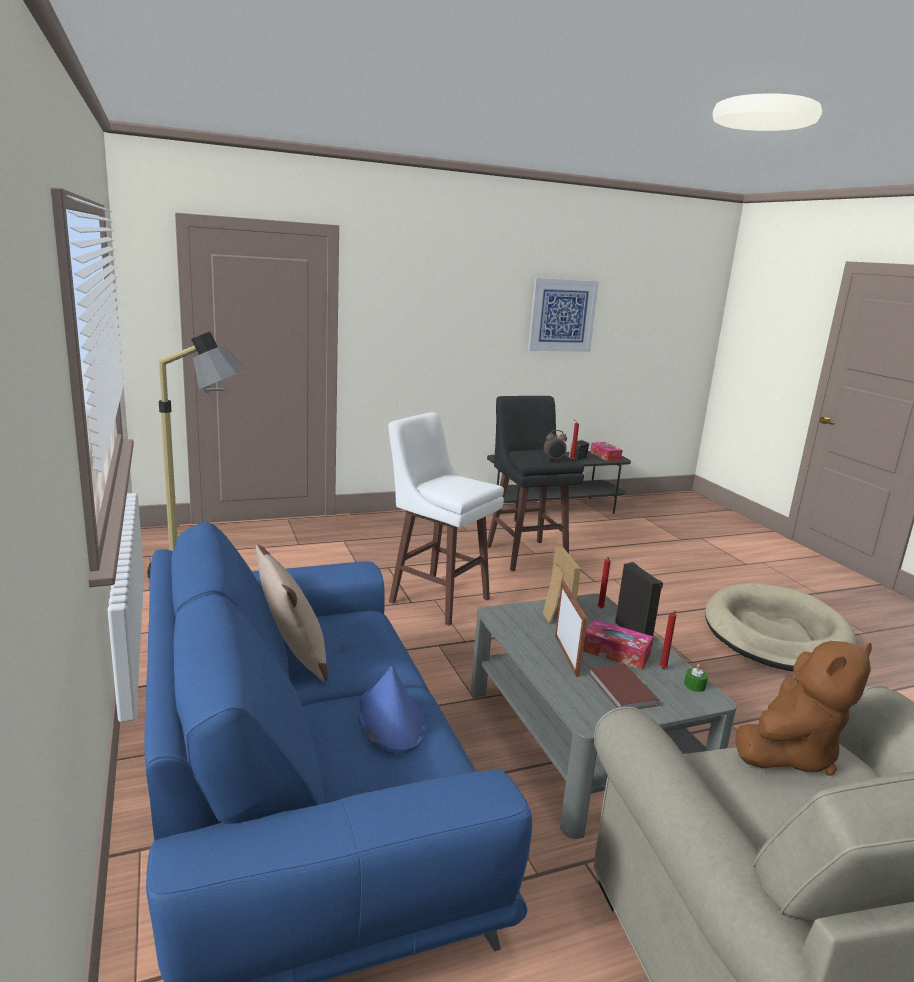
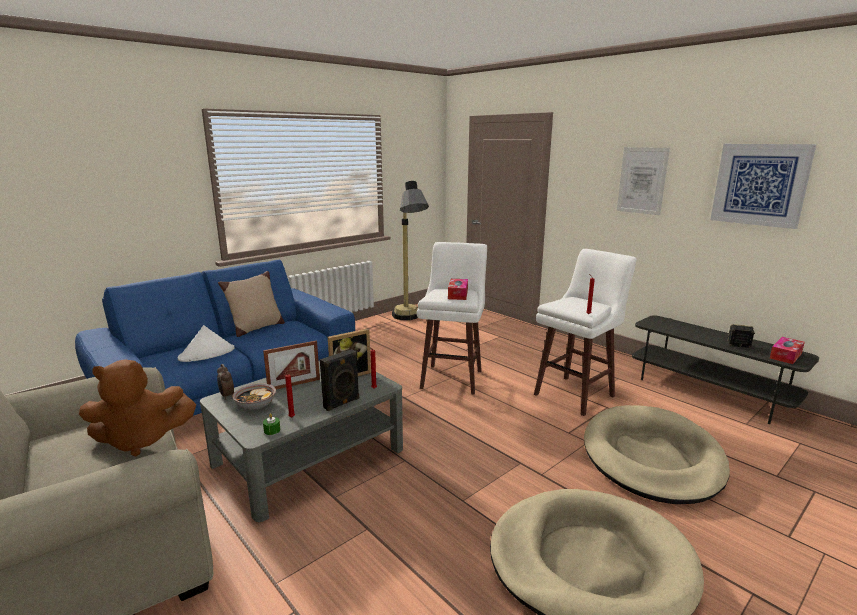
camera: 70 degrees right, 0 degrees up
blue hat [358,666,426,753] -> white hat [178,325,235,362]
black stool [487,396,584,571] -> white stool [534,249,637,416]
alarm clock [544,430,567,460] -> alarm clock moved to [217,364,234,400]
tissue box [583,619,653,670] -> tissue box moved to [448,279,468,300]
brown book [589,664,659,709] -> bowl [232,383,276,410]
brown plush toy [735,641,872,776] -> brown plush toy turned 45 degrees counterclockwise [79,359,196,457]
none -> beige dog bed [584,405,730,504]
none -> picture [617,147,670,215]

